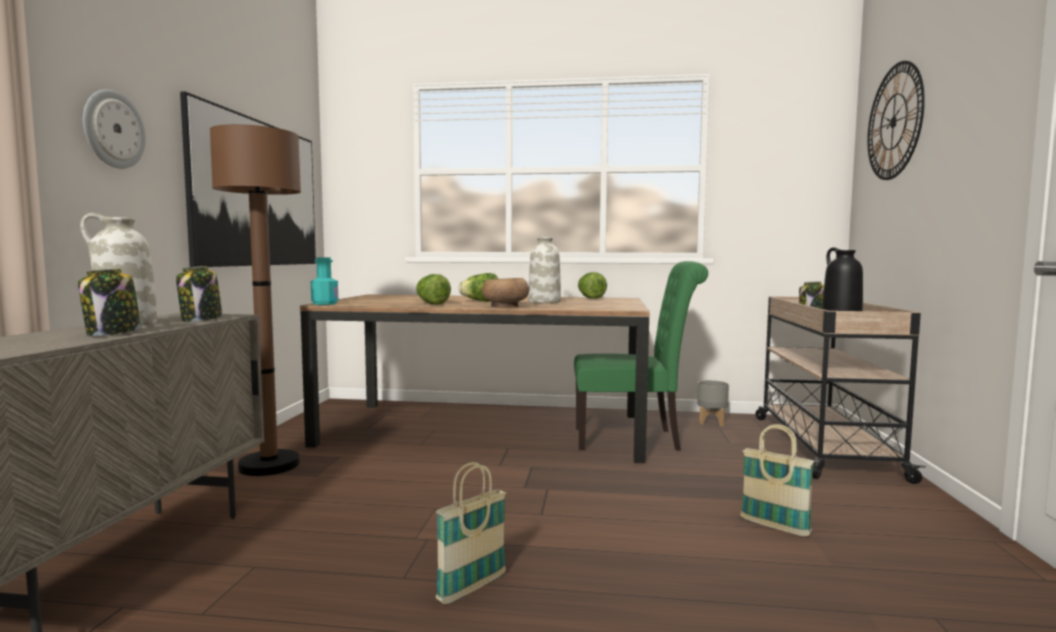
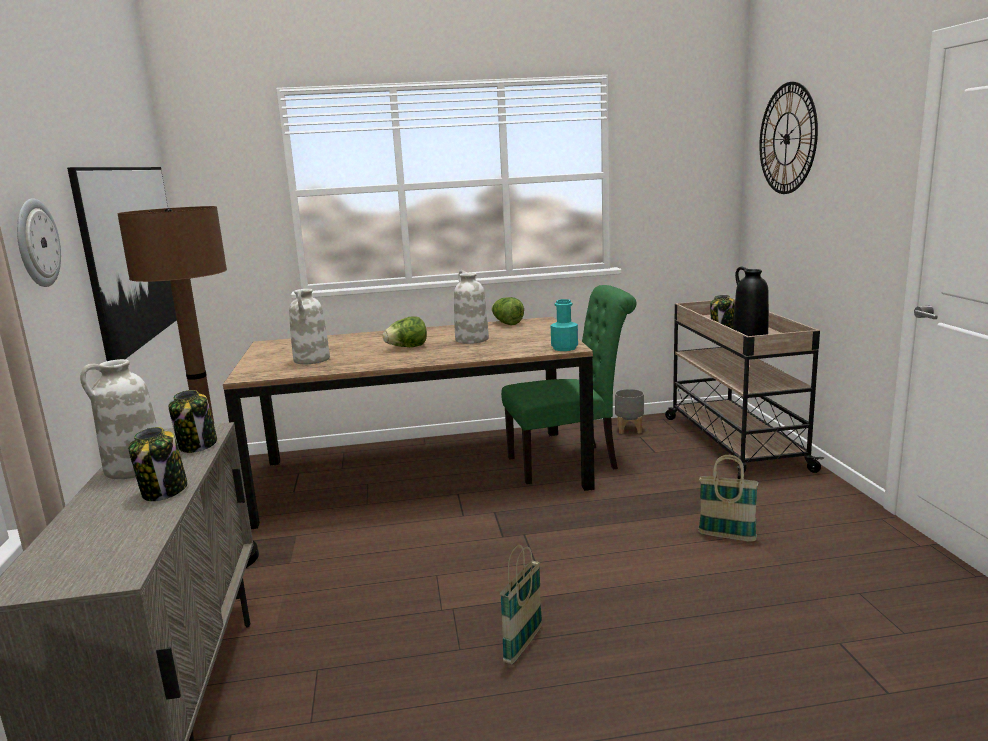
camera: 15 degrees left, 10 degrees up
turquoise bottle [311,257,338,305] -> turquoise bottle moved to [551,299,578,351]
lettuce [416,274,451,304] -> none
brown bowl [482,278,529,308] -> none
none -> white vase [289,289,330,364]

